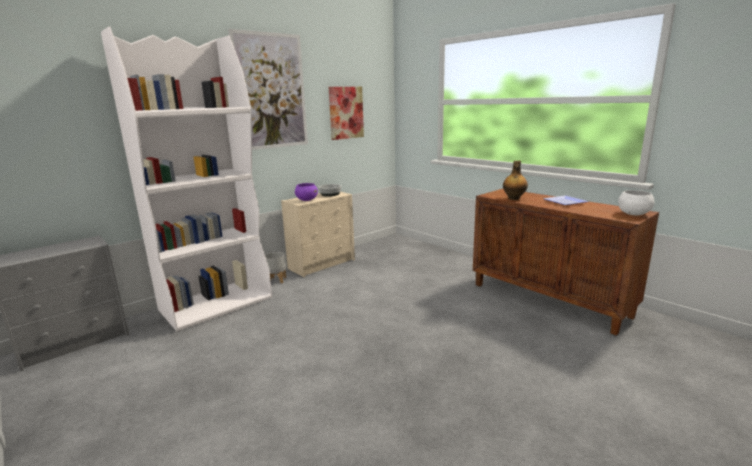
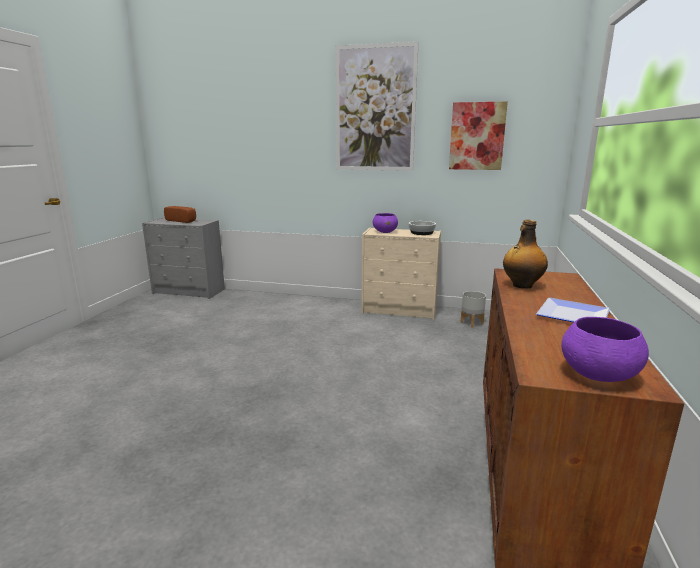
camera: 55 degrees right, 0 degrees up
white bookcase [101,26,272,331] -> none
grey planter [265,252,286,283] -> grey planter moved to [461,291,486,328]
white bowl [618,190,655,215] -> purple bowl [561,317,649,382]
none -> bread [164,206,196,223]

